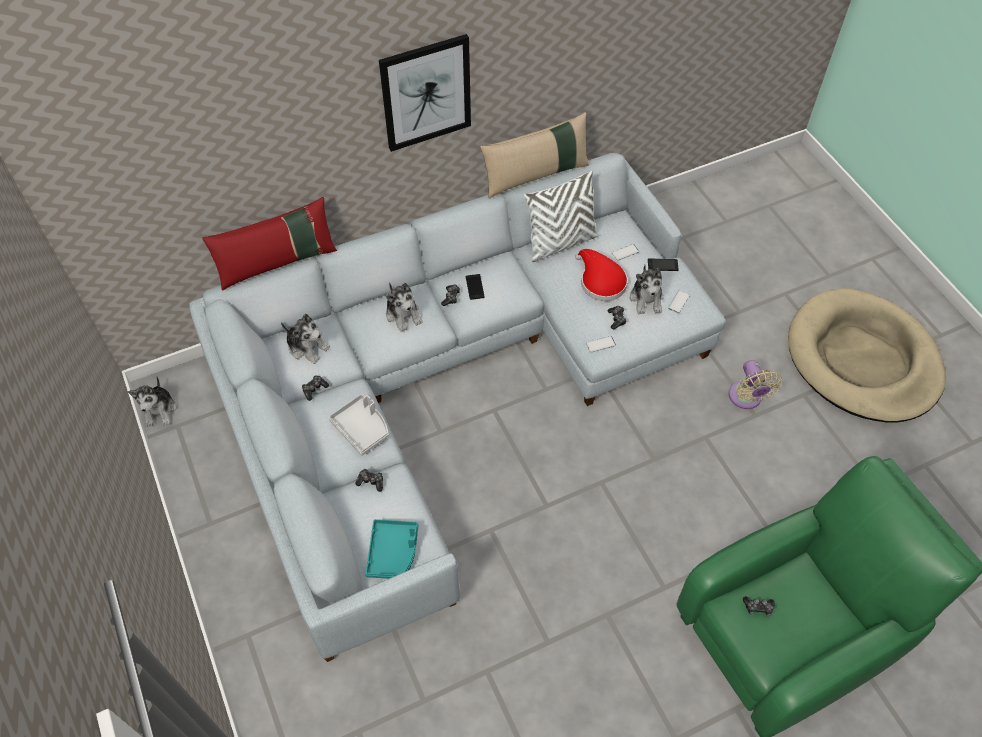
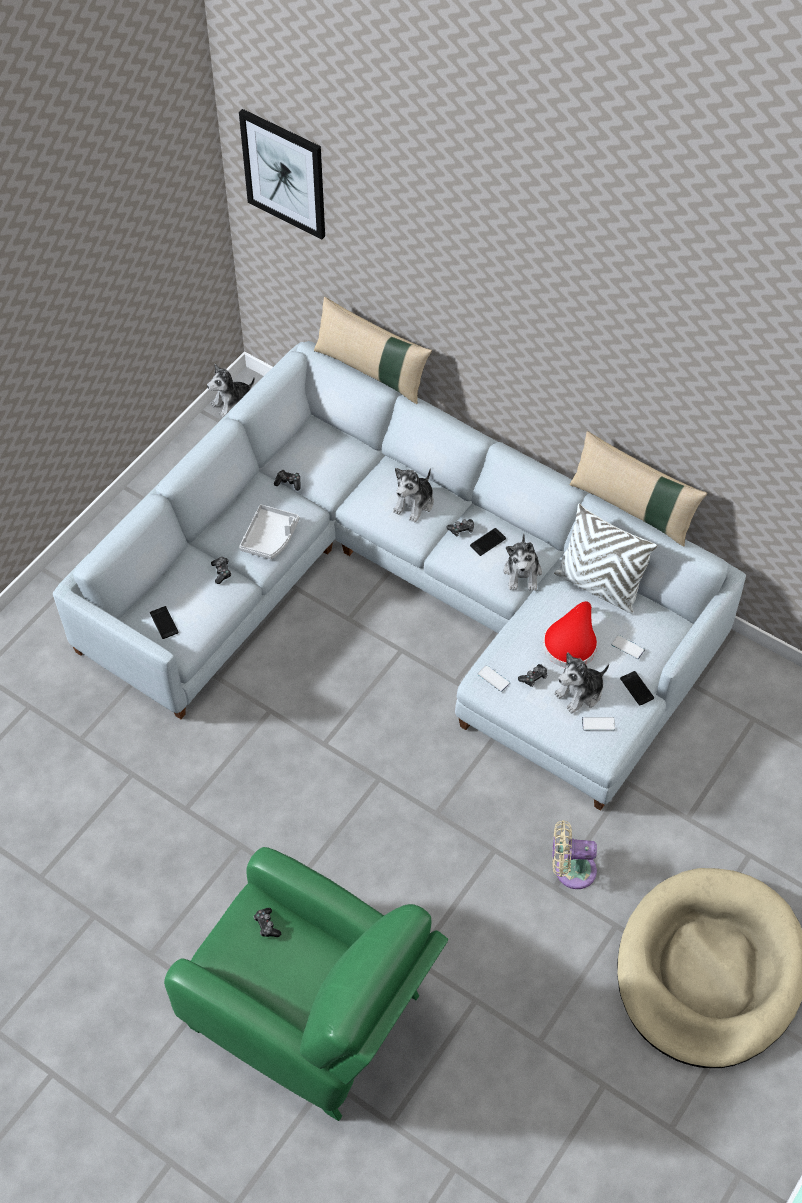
camera: 60 degrees right, 0 degrees up
red pillow [202,197,337,291] -> beige pillow [314,297,432,404]
plush toy [281,314,330,364] -> plush toy moved to [503,534,542,591]
turquoise tray [365,519,419,579] -> phone [150,606,179,639]
picture [379,34,471,152] -> picture moved to [239,109,325,240]
beige fan [729,360,782,409] -> beige fan turned 45 degrees clockwise [552,820,597,889]

